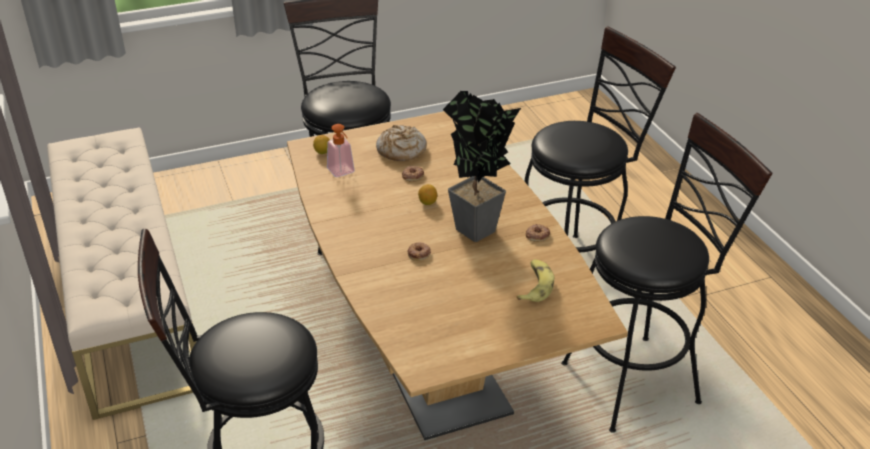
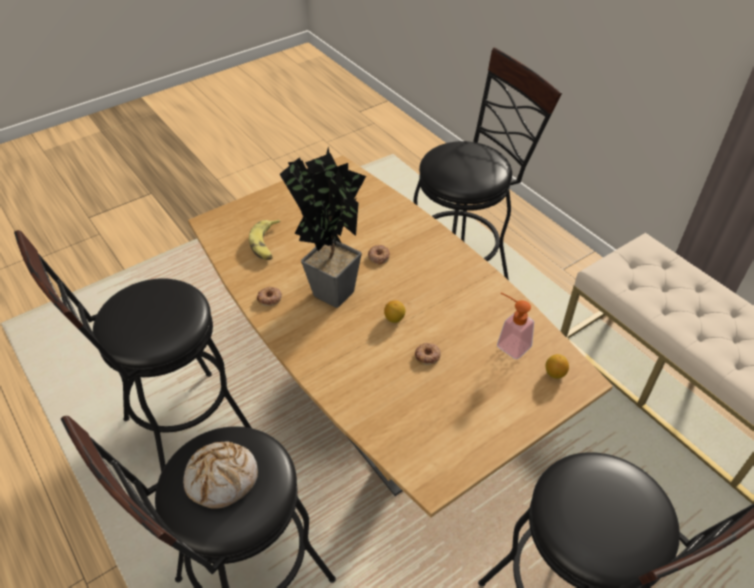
camera: 165 degrees right, 10 degrees up
bread [376,125,427,161] -> bread moved to [183,441,258,509]

